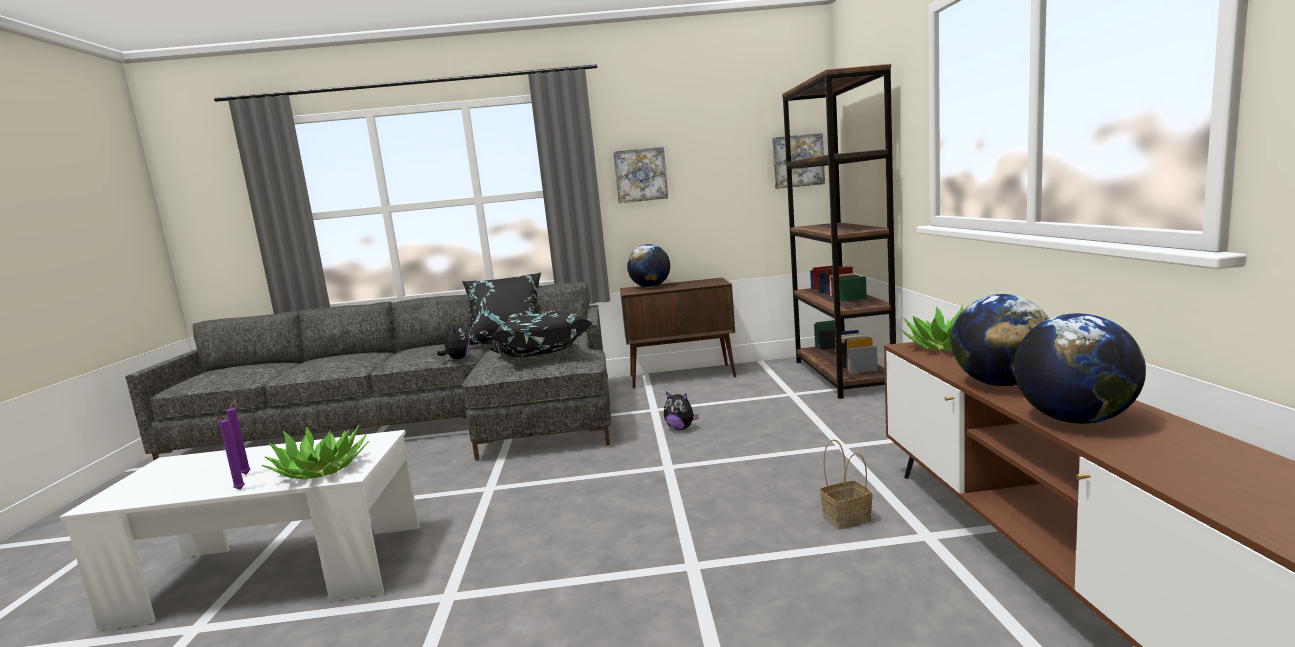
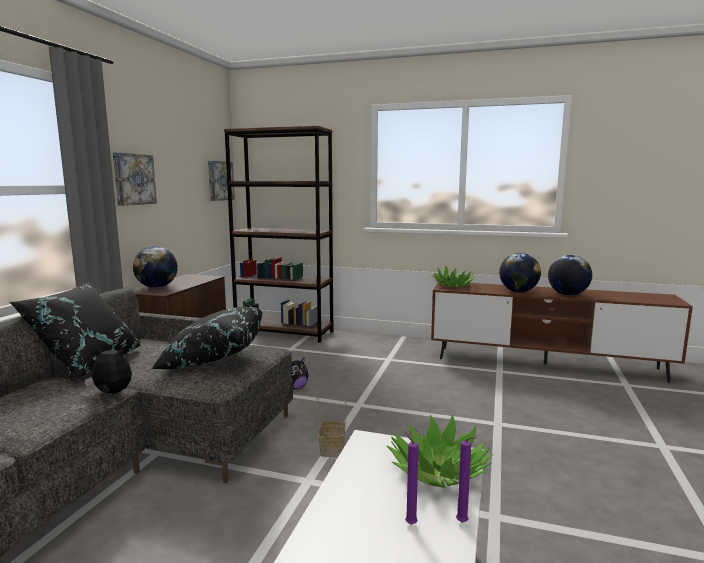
camera: 70 degrees left, 0 degrees up
basket [820,439,873,530] -> basket moved to [316,396,346,457]

